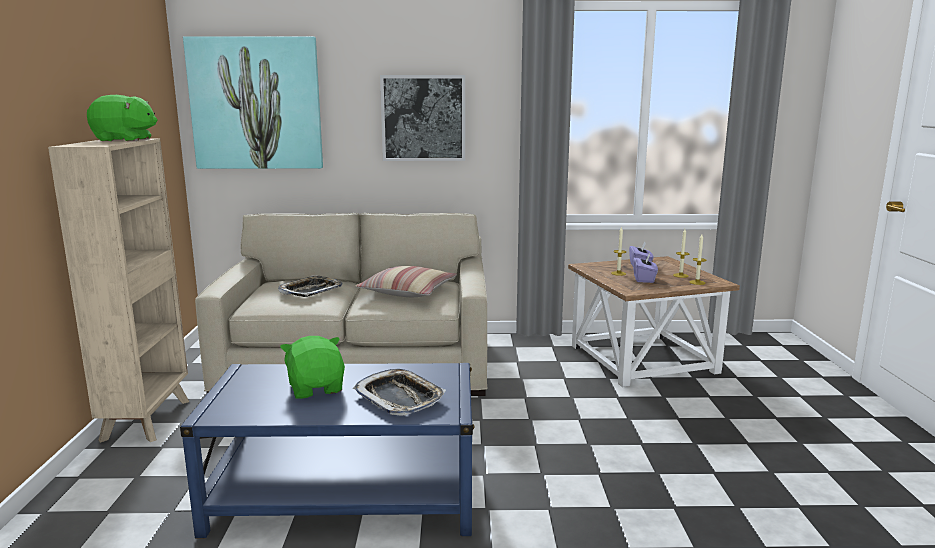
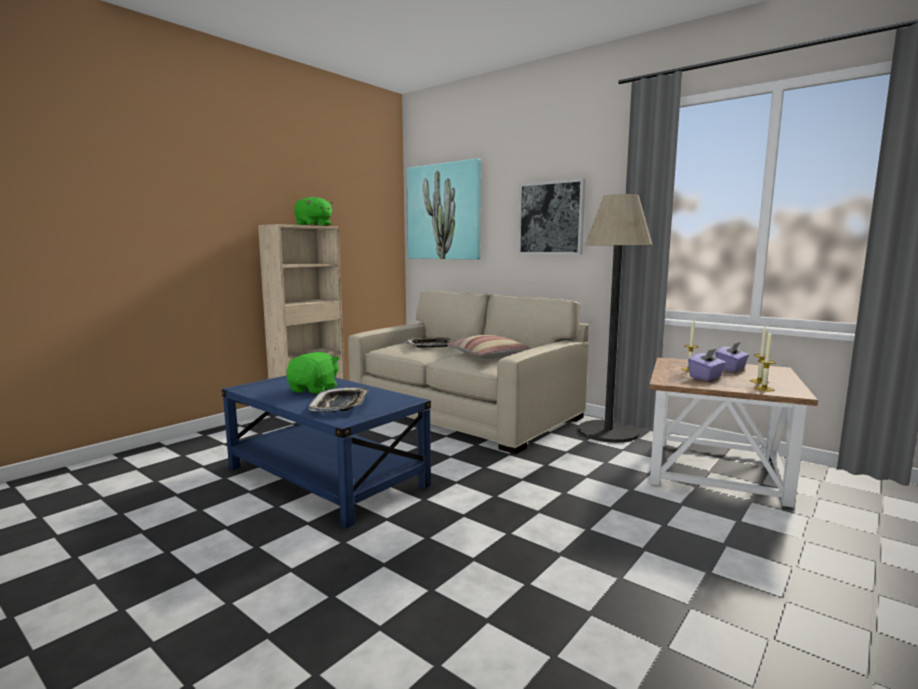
camera: 40 degrees right, 5 degrees down
none -> floor lamp [579,194,653,443]

